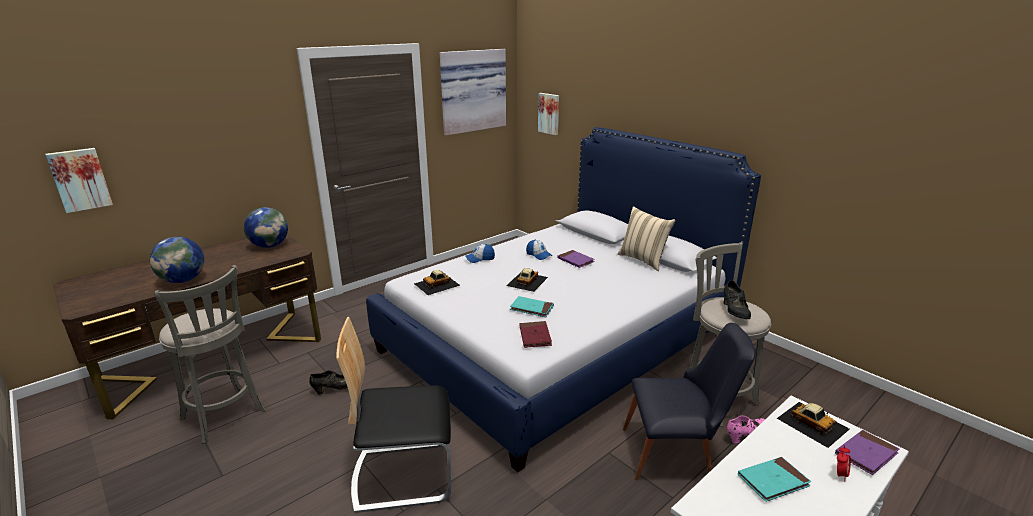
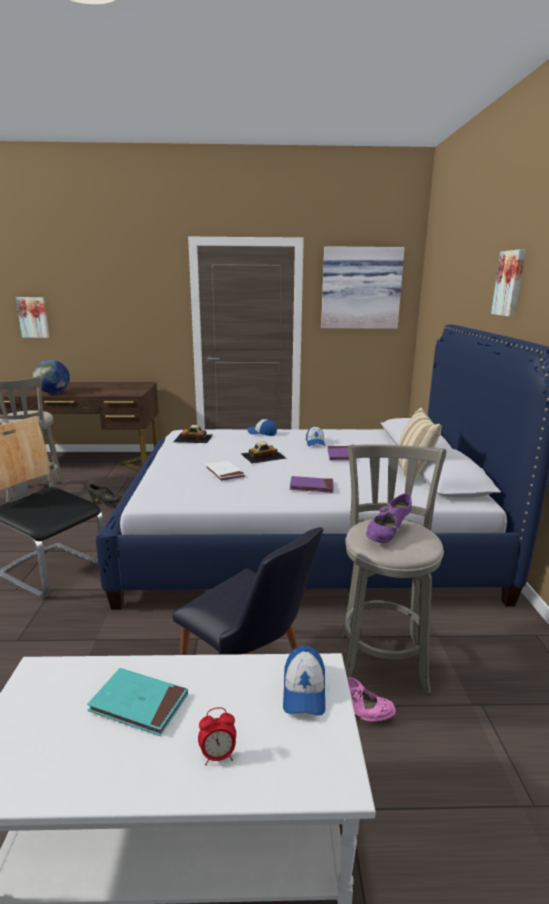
camera: 40 degrees right, 5 degrees down
globe [244,207,288,248] -> none
turquoise book [510,296,554,317] -> white book [205,461,245,482]
red book [519,321,552,348] -> none
picture [538,93,559,135] -> picture moved to [491,249,526,317]
black shoe [723,280,751,319] -> purple shoe [366,494,412,543]
toy car [777,402,850,448] -> cap [283,646,325,716]
purple book [835,430,899,475] -> purple book moved to [290,476,334,493]

